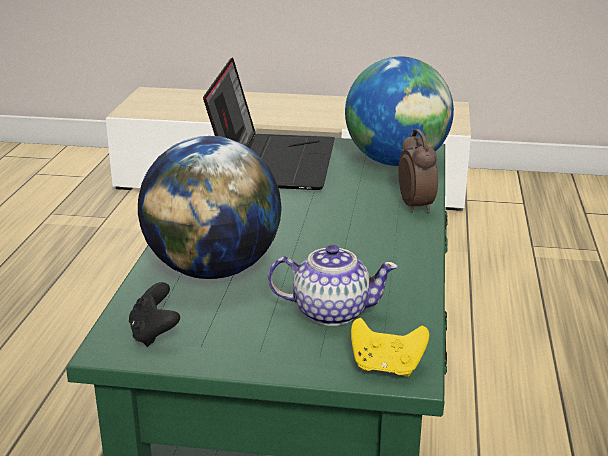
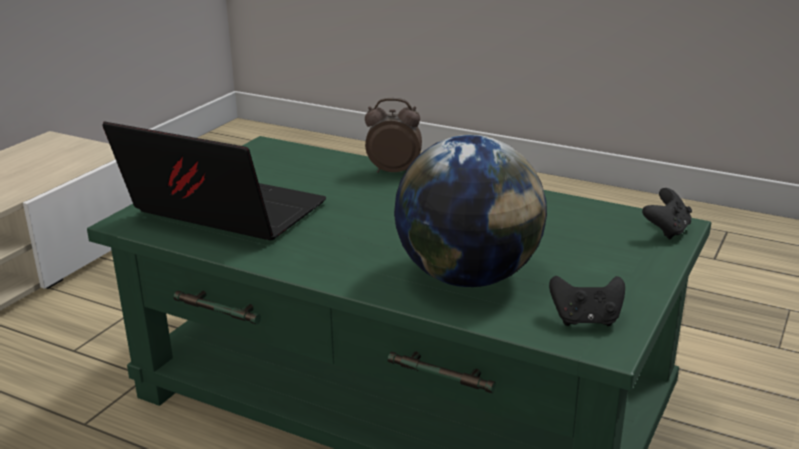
camera: 70 degrees left, 0 degrees up
teapot [268,245,398,326] -> none
globe [345,56,454,166] -> none
yellow game controller [351,318,429,377] -> black game controller [642,188,692,240]

